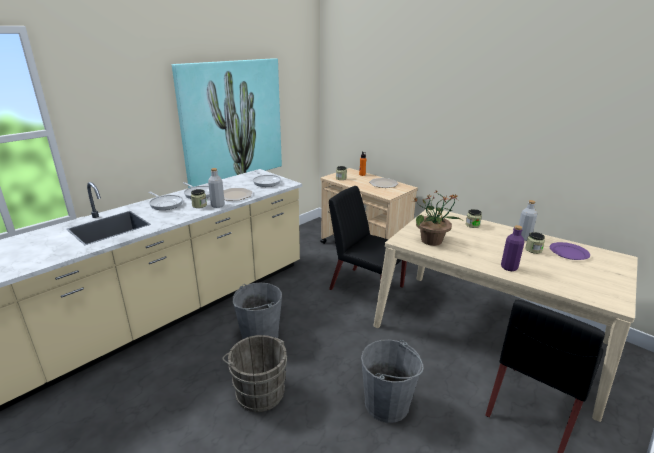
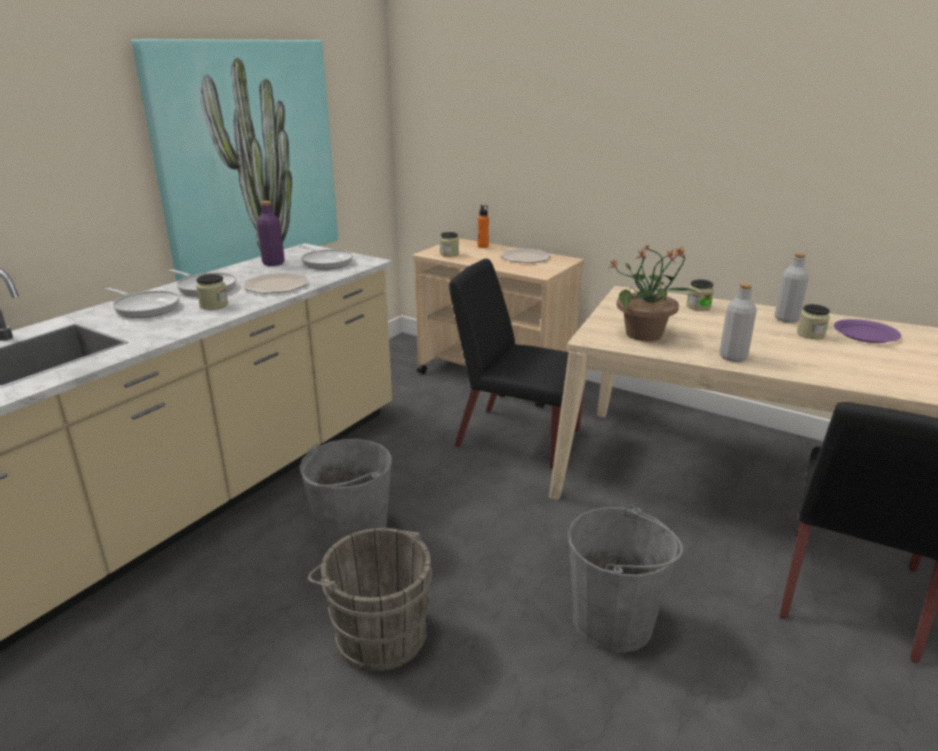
camera: 10 degrees left, 0 degrees up
grey bottle [208,168,225,208] -> grey bottle moved to [719,283,757,362]
purple bottle [501,225,524,271] -> purple bottle moved to [257,201,285,266]

